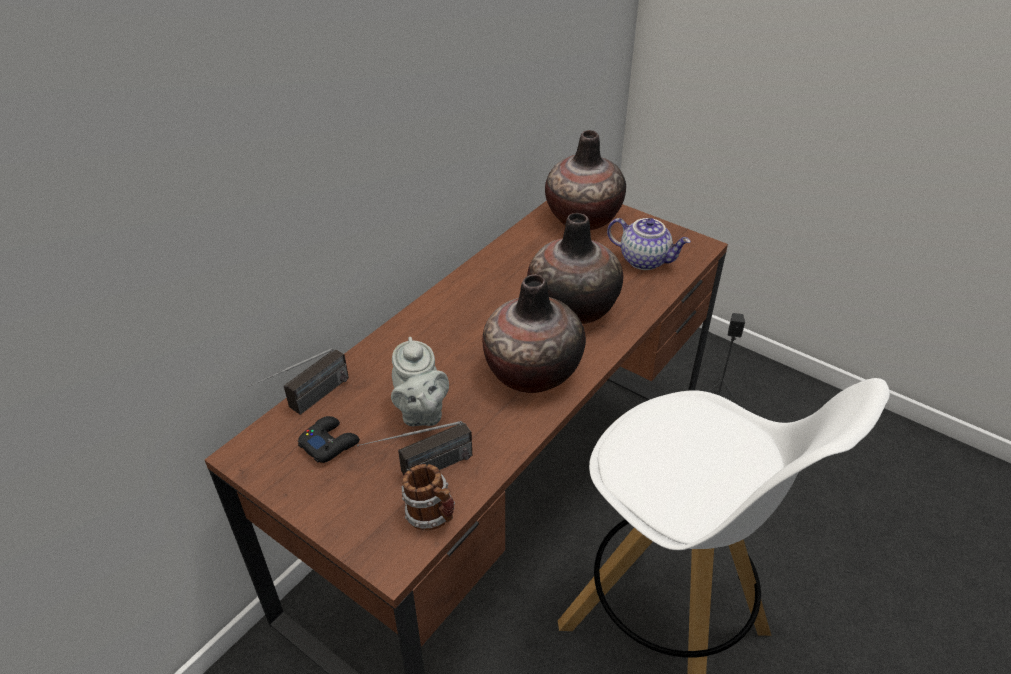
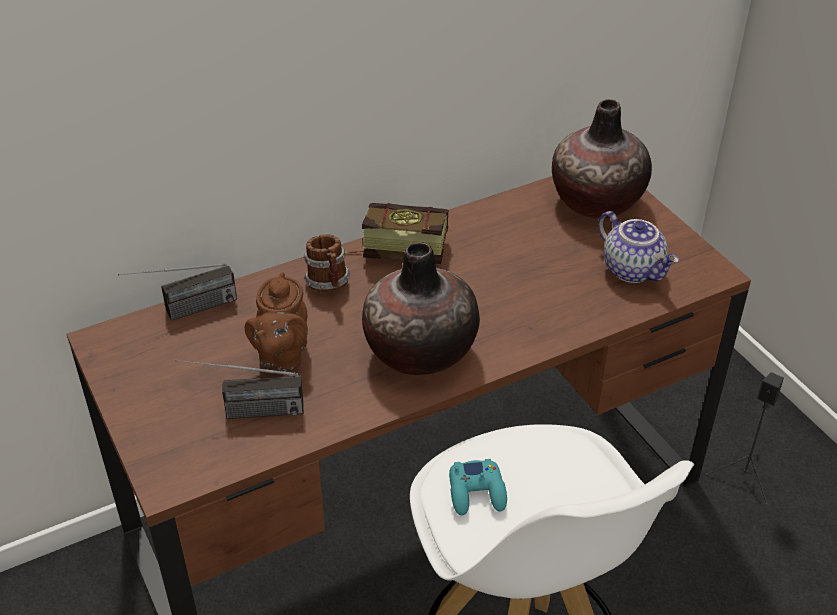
camera: 25 degrees right, 0 degrees up
black game controller [297,416,360,463] -> none
grey teapot [391,337,449,426] -> brown teapot [245,272,308,372]
mug [401,464,455,531] -> mug moved to [303,235,350,293]
vase [527,213,623,324] -> none
none -> book [345,203,449,264]
none -> turquoise game controller [449,459,507,515]

